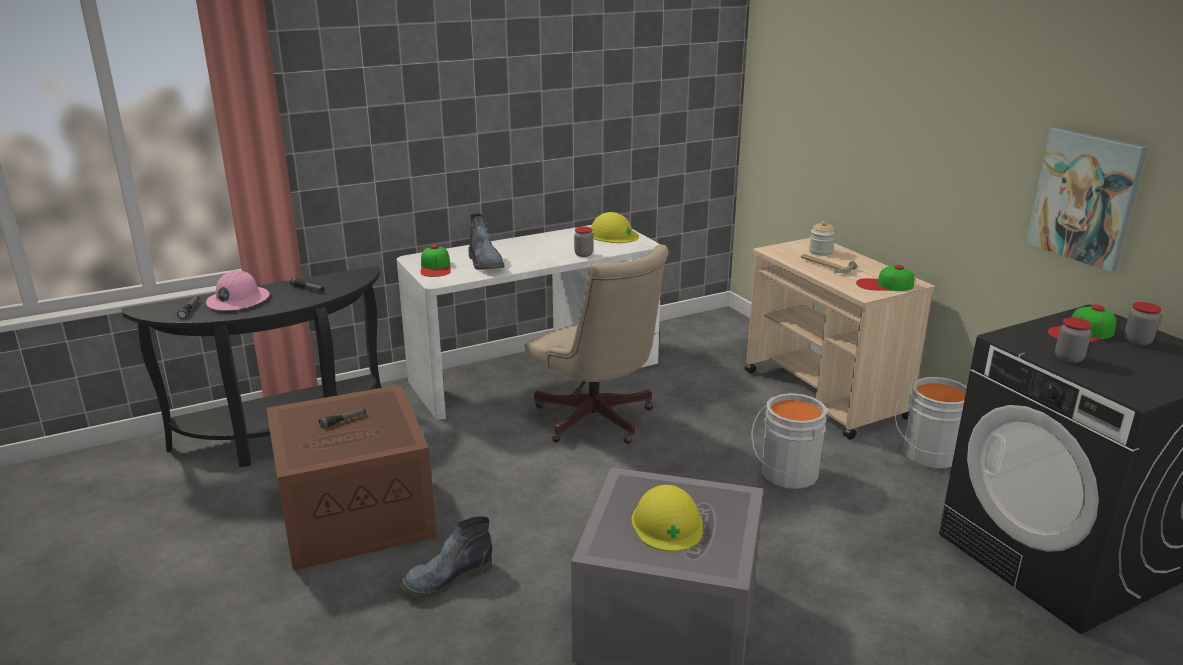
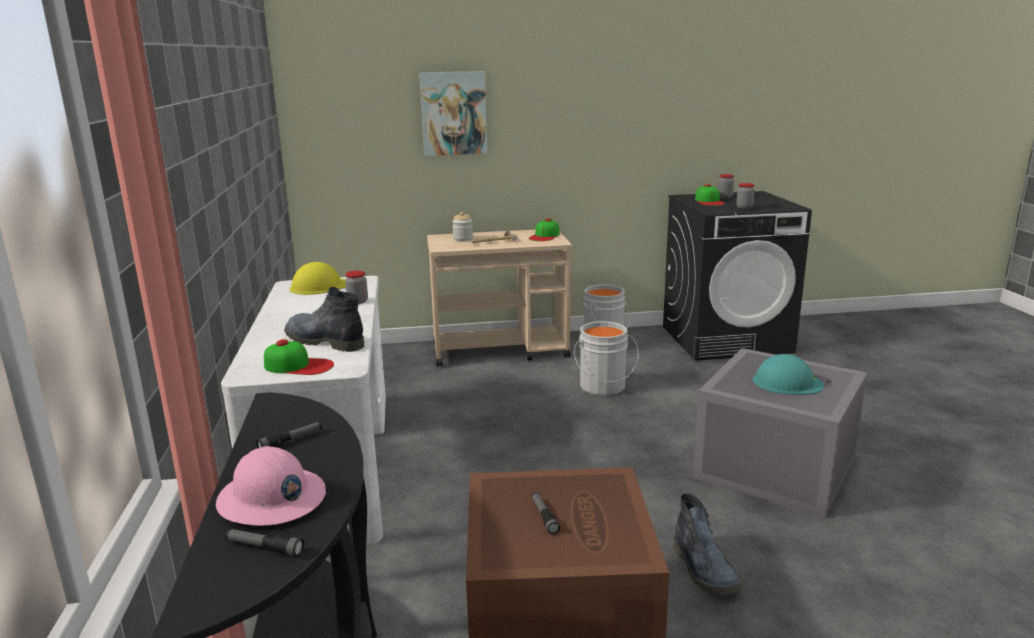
camera: 70 degrees left, 5 degrees down
boot [468,214,505,270] -> boot turned 150 degrees counterclockwise [284,287,364,352]
beige office chair [525,244,669,444] -> none
yellow hard hat [631,485,703,552] -> turquoise hard hat [753,354,824,395]
picture [1026,128,1147,272] -> picture moved to [419,71,488,156]

